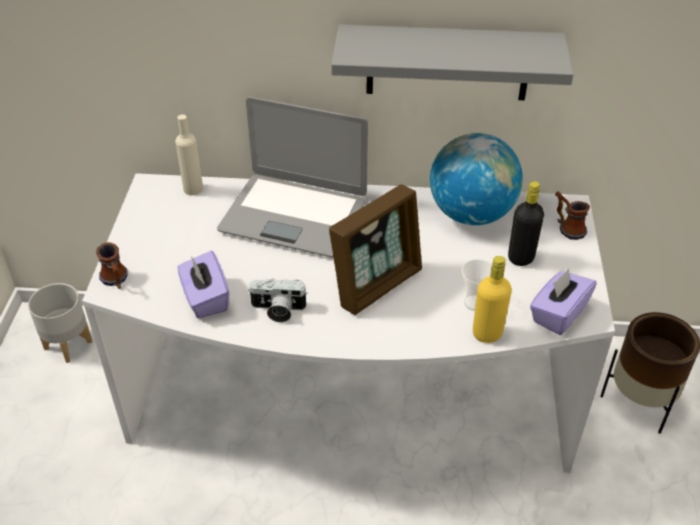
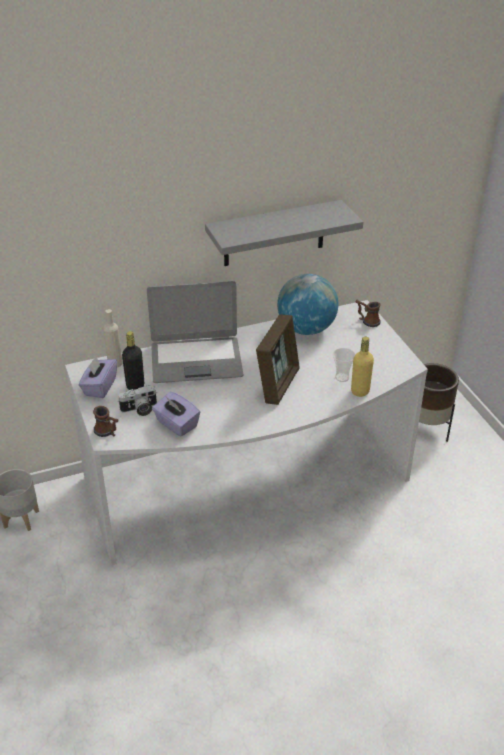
camera: 25 degrees left, 5 degrees down
camera [248,279,308,322] -> camera moved to [118,385,157,416]
black bottle [508,181,544,266] -> black bottle moved to [122,331,144,390]
purple tissue box [530,269,597,335] -> purple tissue box moved to [79,356,117,398]

